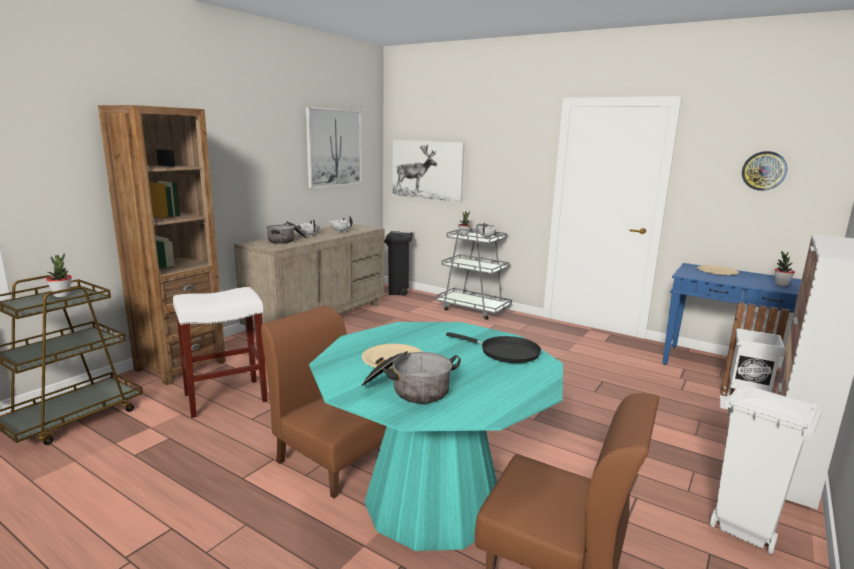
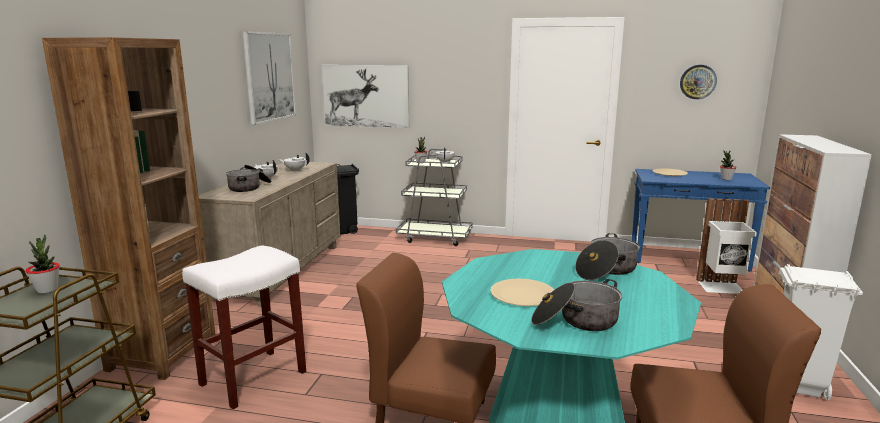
camera: 20 degrees left, 0 degrees up
black frying pan [446,332,541,363] -> cooking pot [575,233,640,280]

